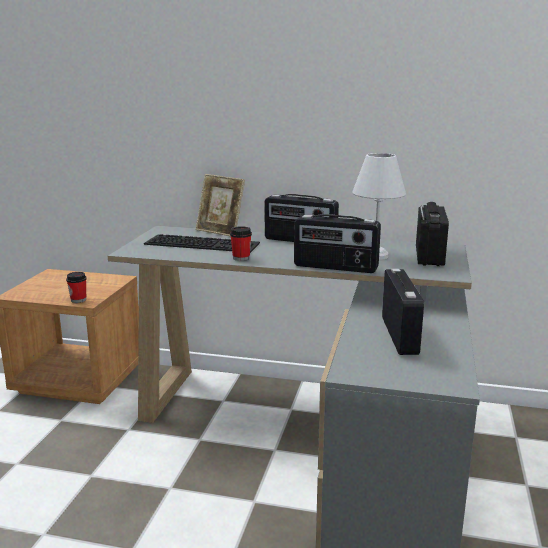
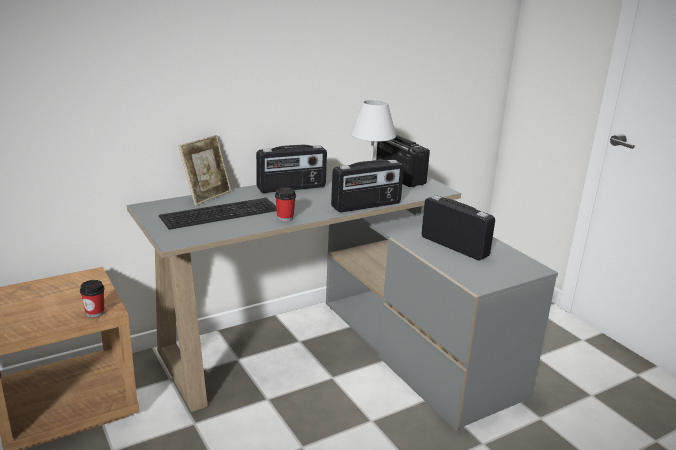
camera: 45 degrees left, 5 degrees up
picture frame [195,174,245,237] -> picture frame turned 45 degrees counterclockwise [179,135,231,206]

